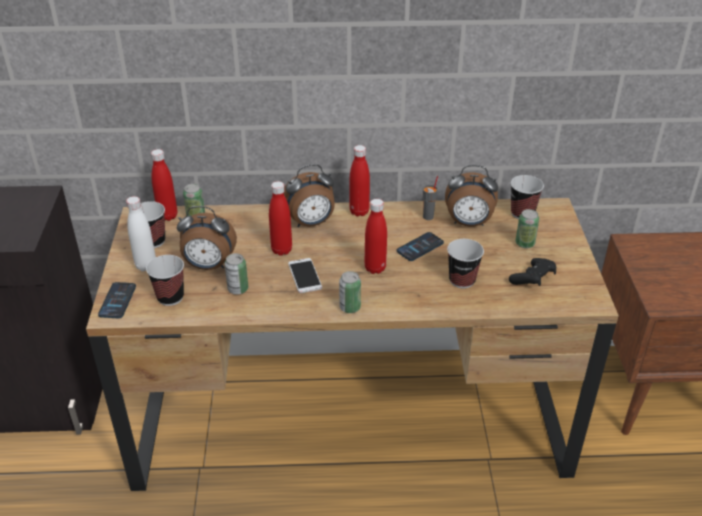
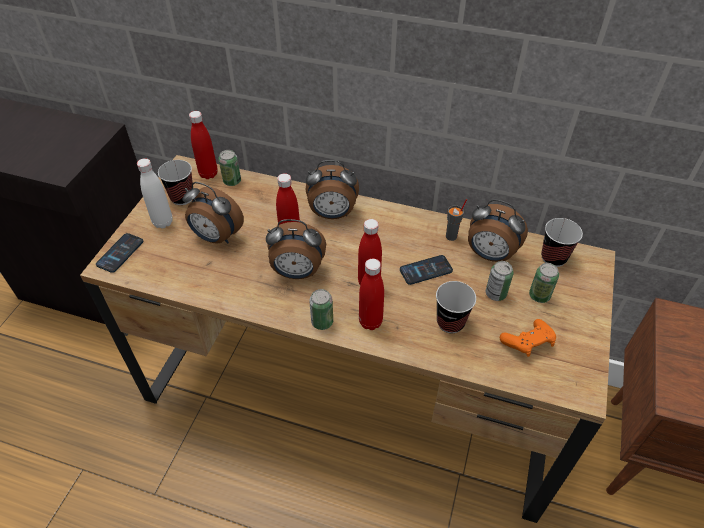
camera: 20 degrees right, 10 degrees up
cup [146,255,184,306] -> none
can [224,253,248,295] -> can moved to [486,261,514,301]
phone [288,258,322,293] -> alarm clock [266,219,326,279]
red bottle [349,145,370,216] -> red bottle moved to [359,259,384,330]
black game controller [509,258,556,286] -> orange game controller [500,319,556,357]

